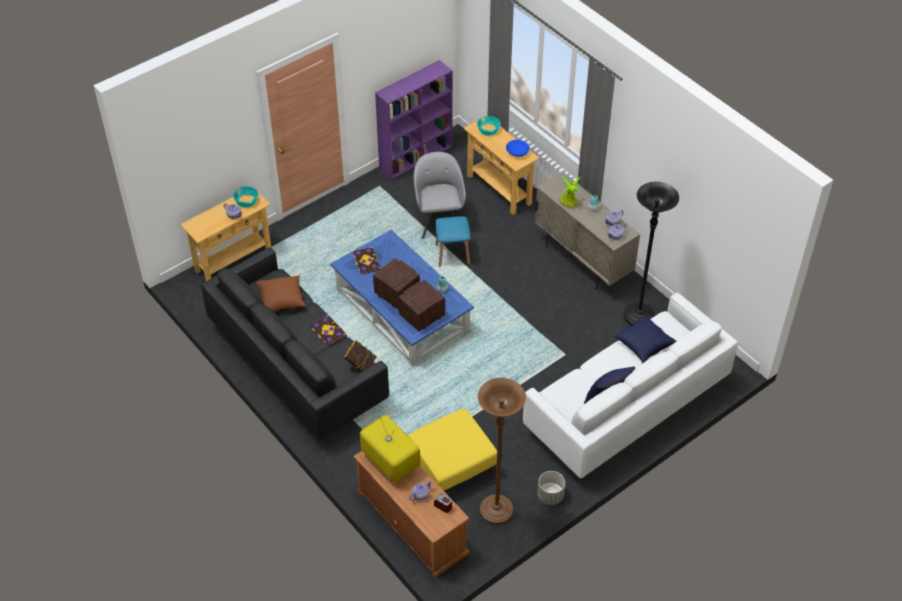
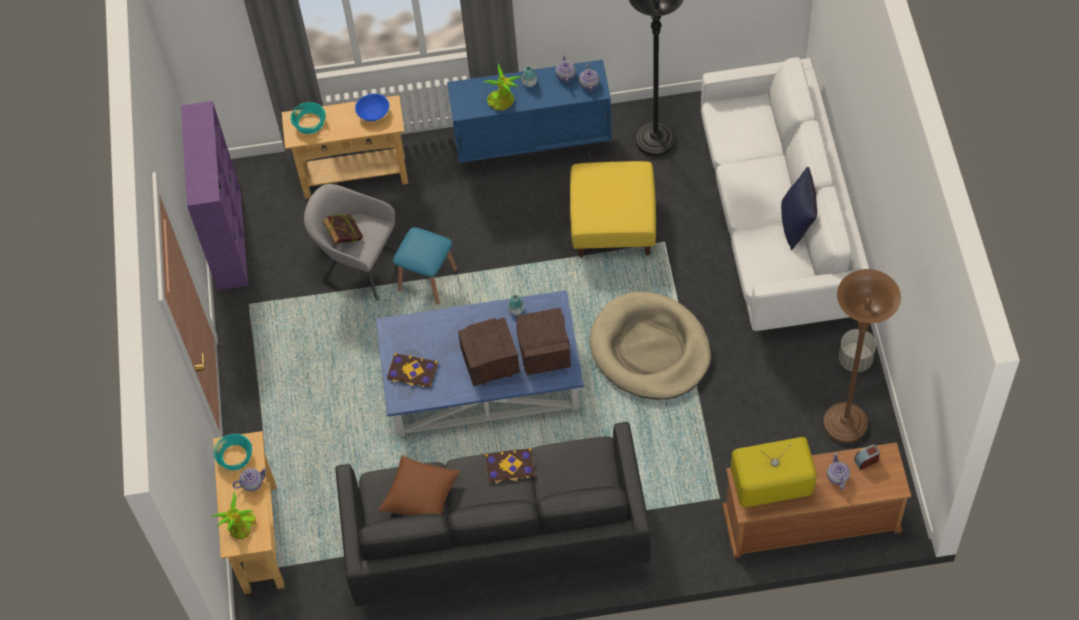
camera: 55 degrees left, 10 degrees up
book [343,340,377,372] -> book moved to [322,214,363,243]
yellow ottoman [407,409,497,491] -> yellow ottoman moved to [570,161,656,258]
beige cabinet [535,172,640,290] -> blue cabinet [447,60,612,176]
blue pillow [614,315,676,363] -> none
none -> potted plant [211,492,256,539]
none -> beige dog bed [590,291,711,399]

